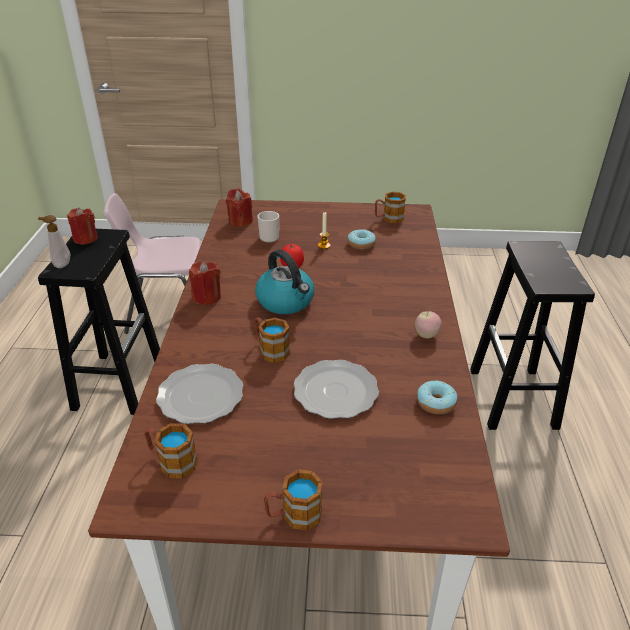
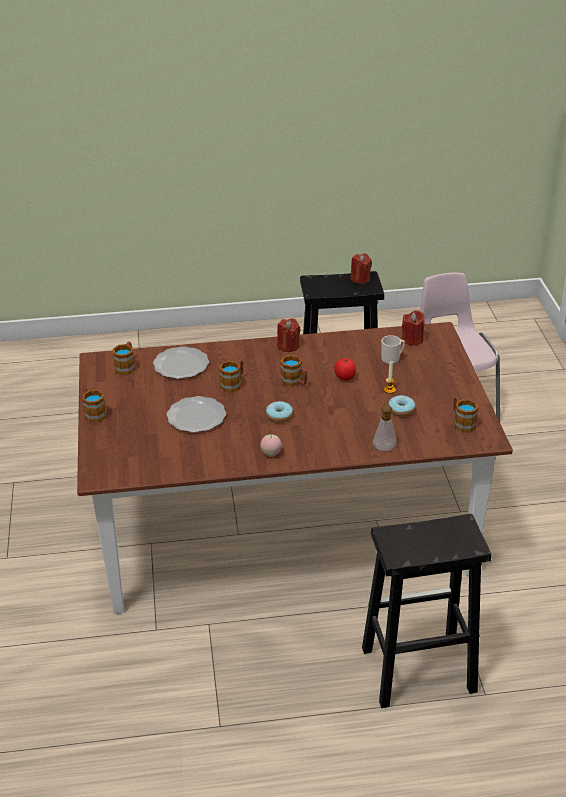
camera: 80 degrees right, 0 degrees up
soap dispenser [38,215,70,268] -> soap dispenser moved to [373,402,397,451]
kettle [255,250,314,314] -> mug [280,355,307,387]
donut [417,380,457,415] -> donut moved to [266,401,293,423]

